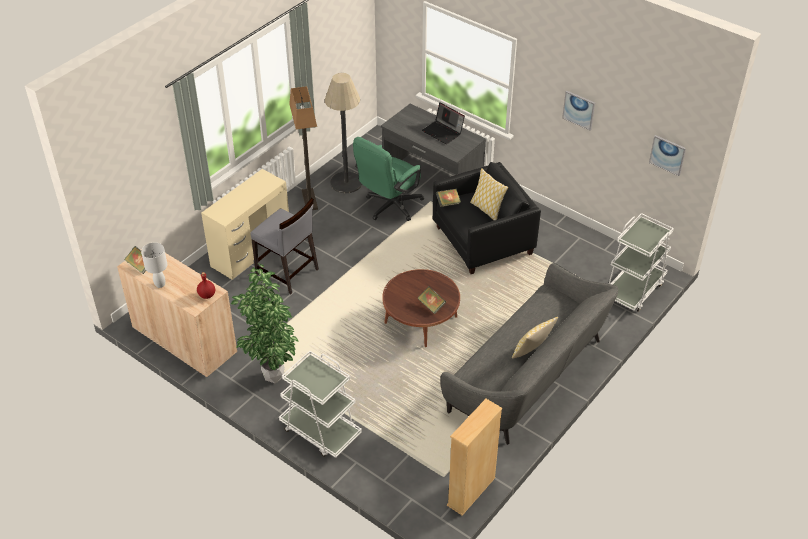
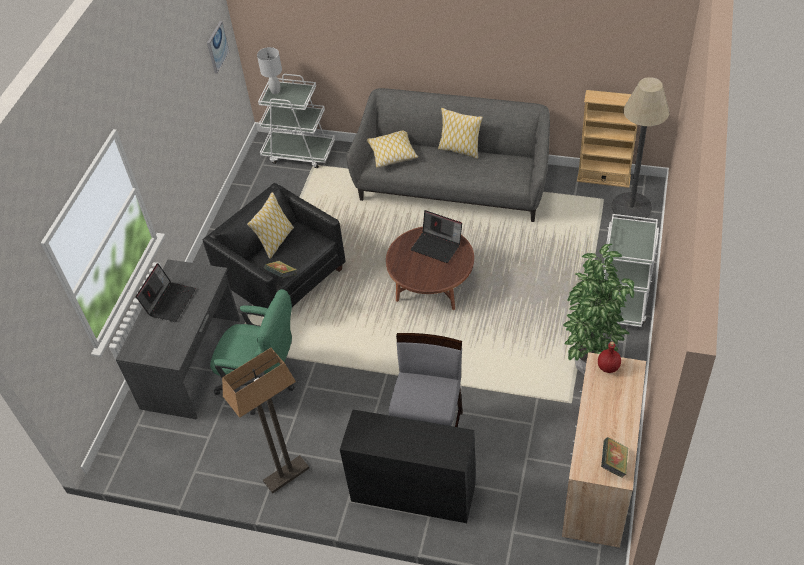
camera: 110 degrees left, 5 degrees up
white table lamp [141,243,167,288] -> white table lamp moved to [257,47,282,94]
beige desk [201,169,289,280] -> black desk [340,410,476,523]
floor lamp [325,73,362,193] -> floor lamp moved to [612,77,669,221]
book [418,286,446,314] -> laptop [411,210,462,263]
picture [562,91,595,130] -> none
none -> pillow [367,131,418,168]

